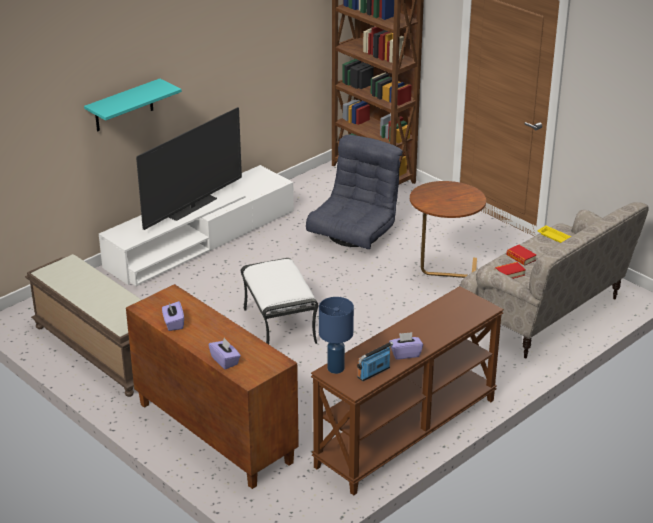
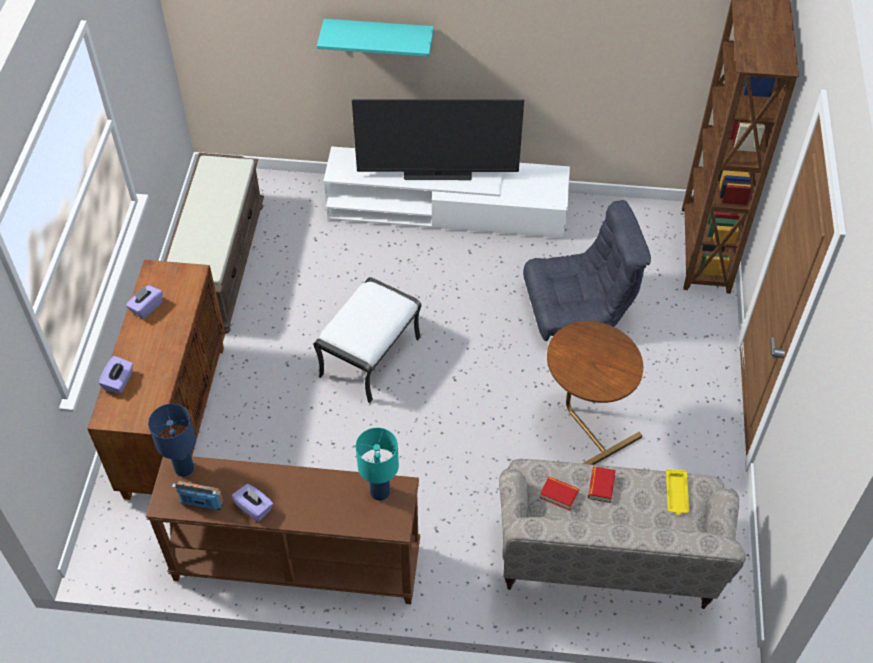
camera: 50 degrees right, 20 degrees up
none -> turquoise table lamp [356,428,399,501]

